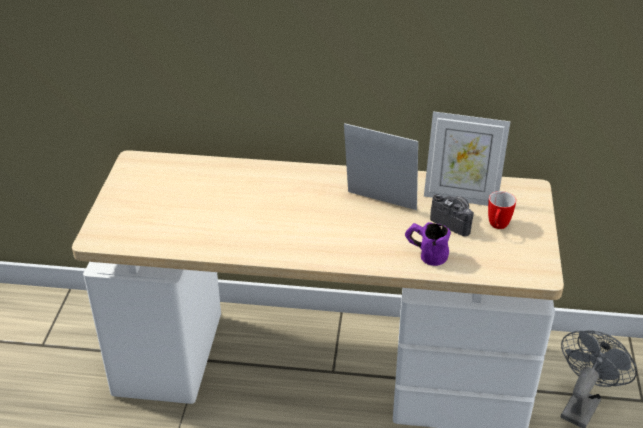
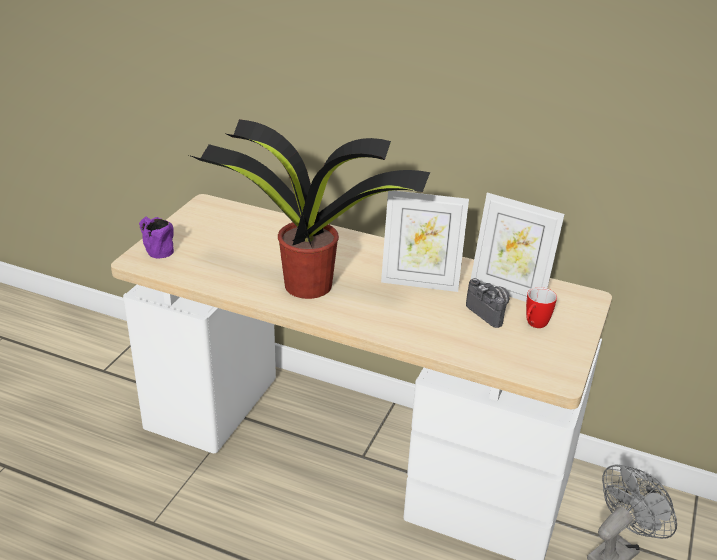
camera: 15 degrees right, 5 degrees down
picture frame [344,123,418,210] -> picture frame turned 150 degrees clockwise [381,190,469,292]
purple mug [405,222,451,266] -> purple mug moved to [139,216,174,259]
none -> potted plant [189,119,430,299]

